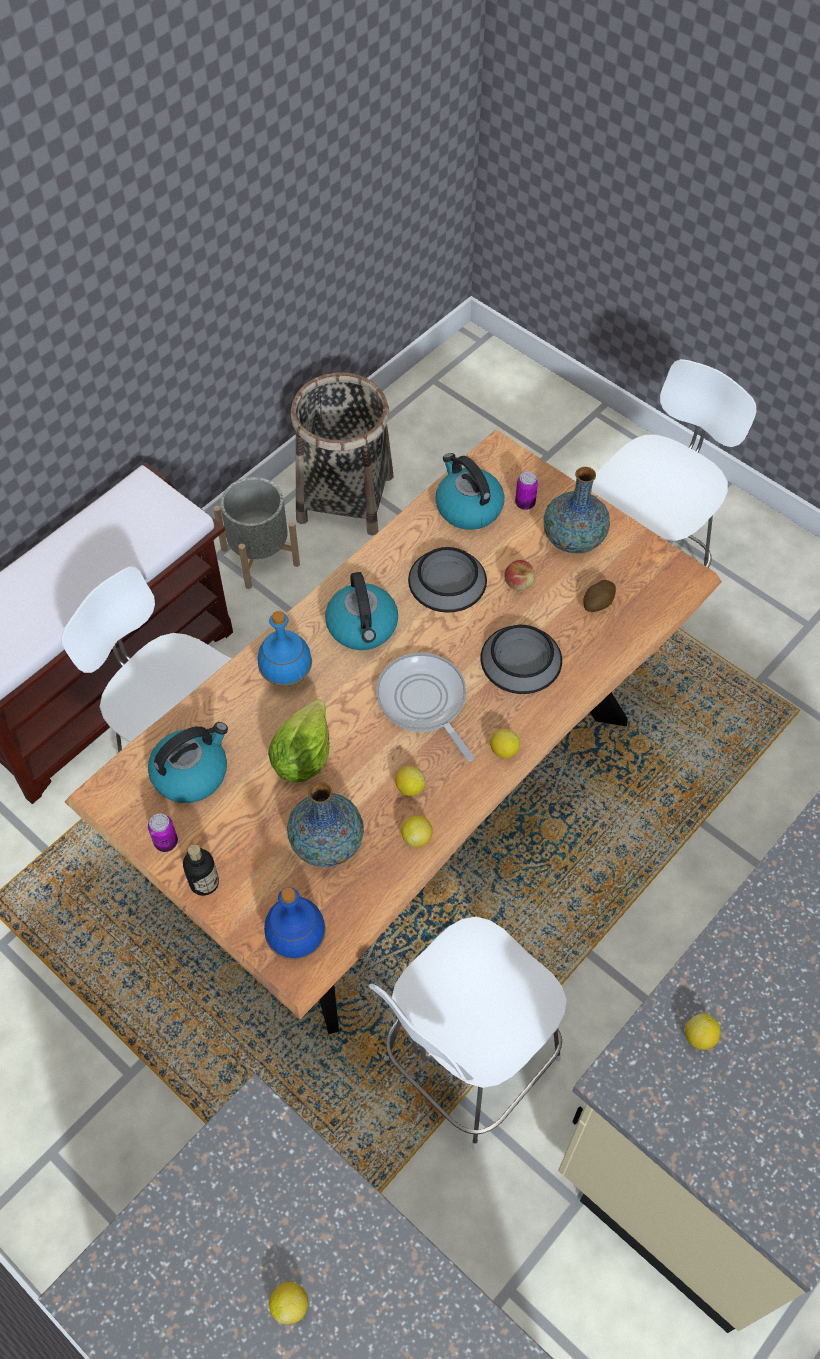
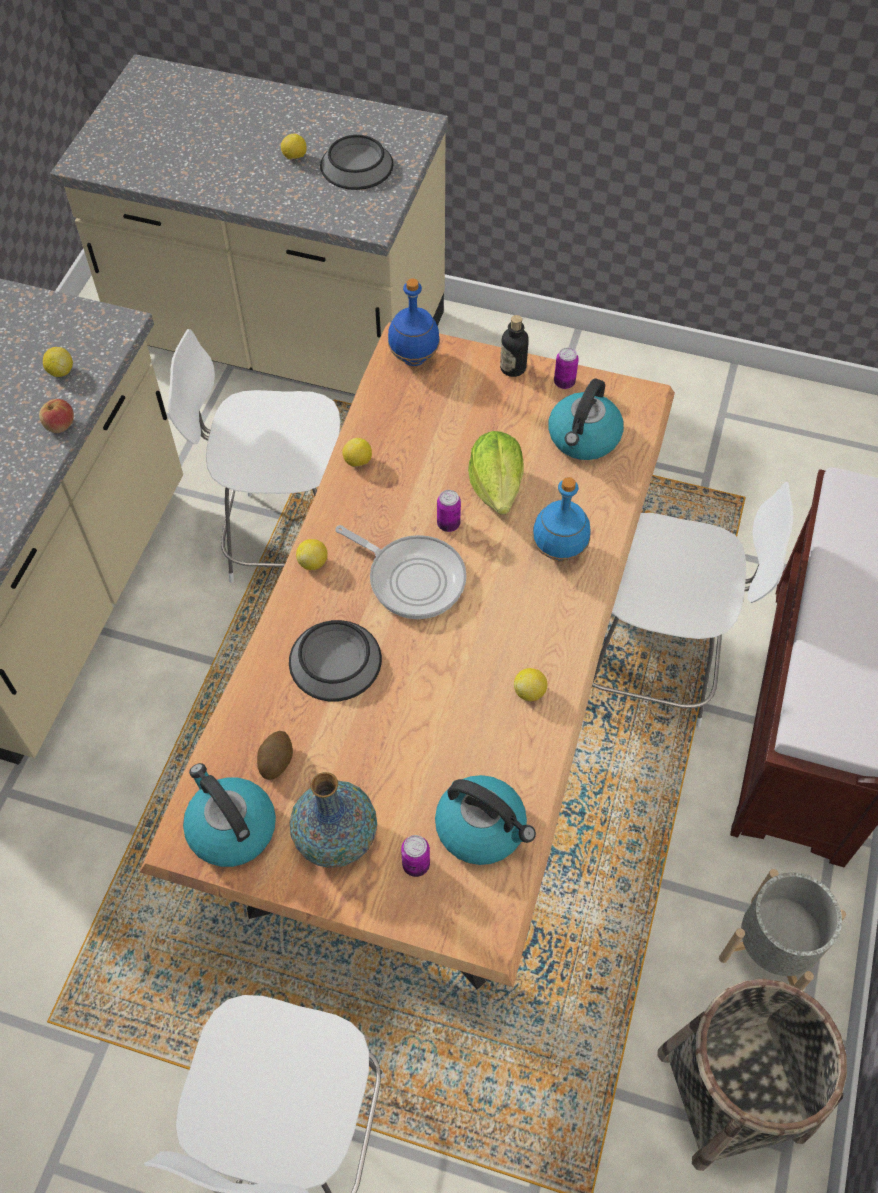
camera: 155 degrees right, 0 degrees up
vase [287,782,364,867] -> none
kettle [325,572,398,650] -> kettle moved to [183,763,276,867]
white chair [369,917,567,1150] -> white chair turned 105 degrees counterclockwise [168,329,340,583]
lemon [395,766,426,796] -> lemon moved to [514,668,547,701]
bowl [408,547,487,613] -> bowl moved to [320,135,394,190]
apple [504,560,535,591] -> apple moved to [39,399,74,433]
none -> can [437,490,461,532]

